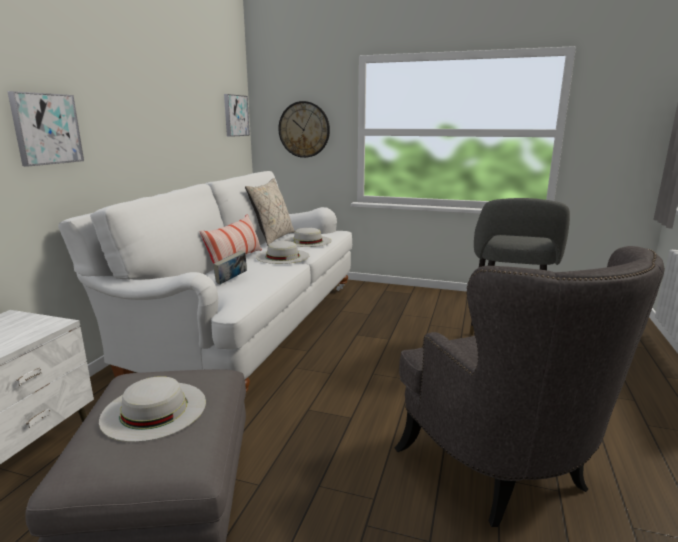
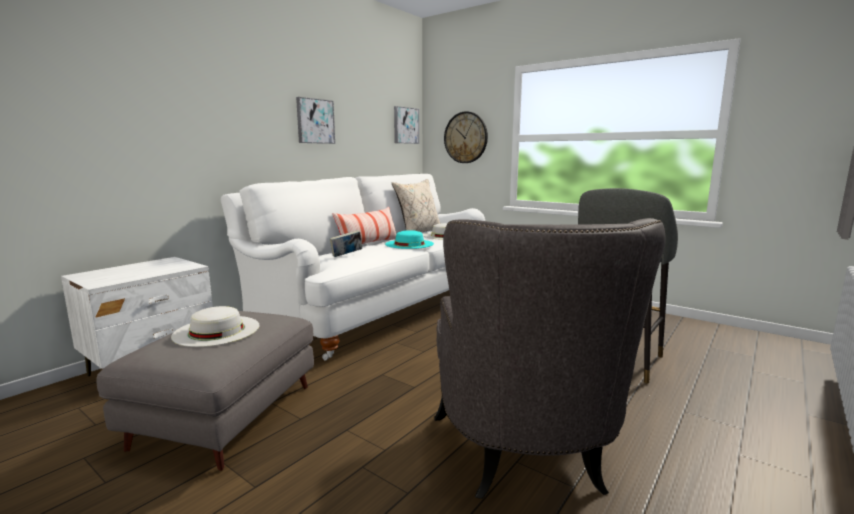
camera: 20 degrees right, 5 degrees down
picture [7,91,84,167] -> picture moved to [296,97,335,144]
white hat [256,241,309,264] -> turquoise hat [385,230,434,249]

